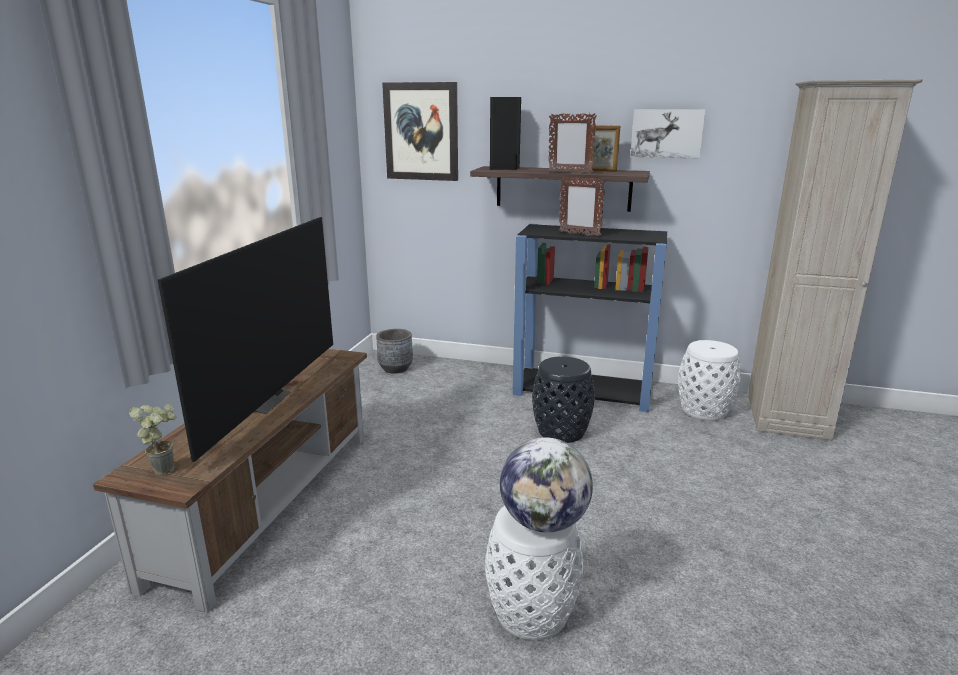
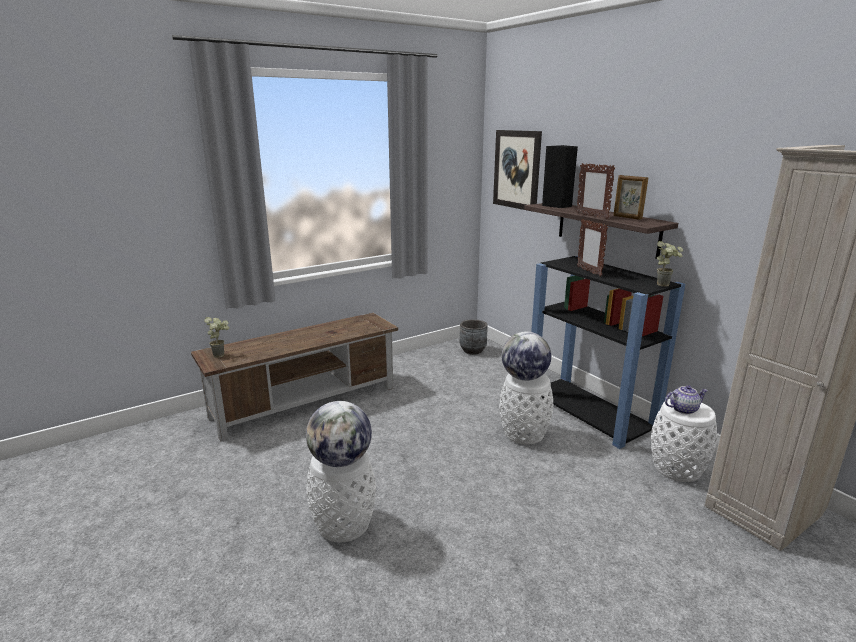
camera: 40 degrees right, 0 degrees up
television [158,217,333,462] -> none
black stool [532,356,595,443] -> white stool [499,374,553,445]
picture [630,109,706,159] -> none
none -> globe [502,331,551,381]
none -> potted plant [657,241,683,287]
none -> teapot [665,385,708,414]

